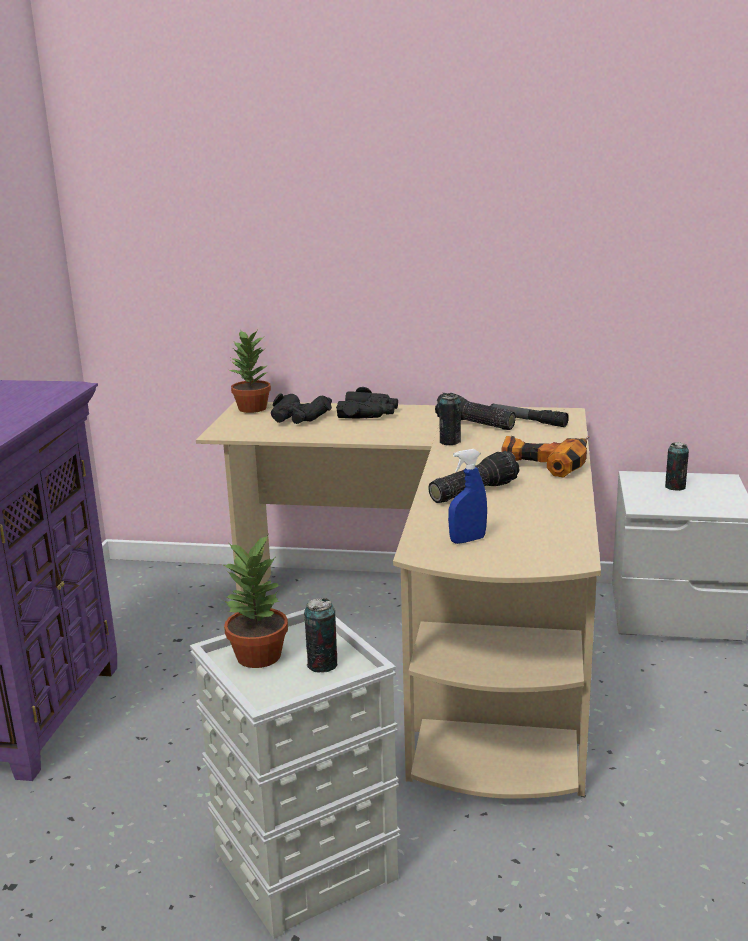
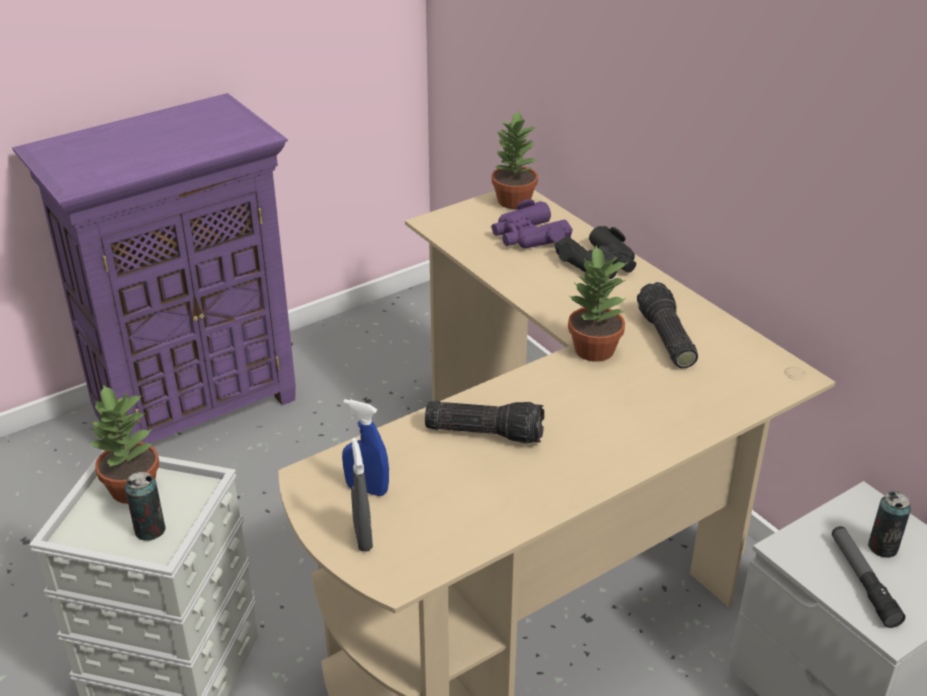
camera: 45 degrees right, 15 degrees up
black binoculars [271,393,332,424] -> purple binoculars [492,199,573,248]
can [439,394,461,445] -> potted plant [568,245,628,362]
flashlight [490,404,569,427] -> flashlight moved to [832,526,905,628]
power drill [501,436,590,478] -> none
none -> grey spray bottle [351,438,373,551]

